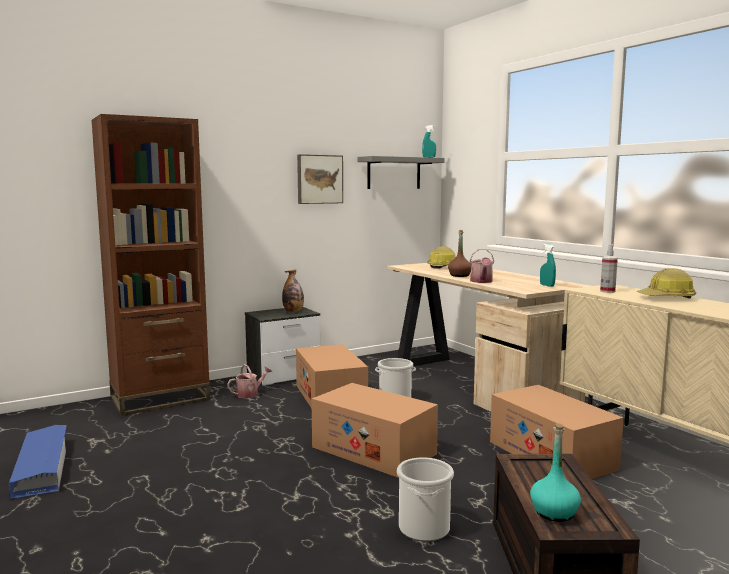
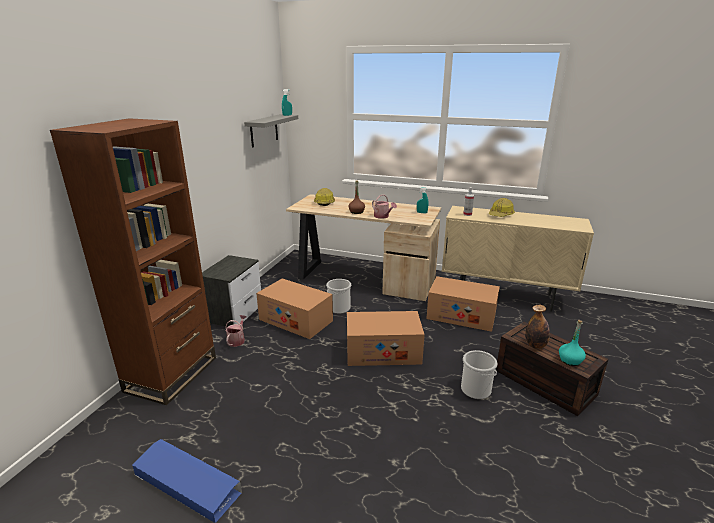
camera: 40 degrees left, 15 degrees up
bottle [282,269,304,312] -> bottle moved to [525,305,550,349]
picture [297,154,343,204] -> none

